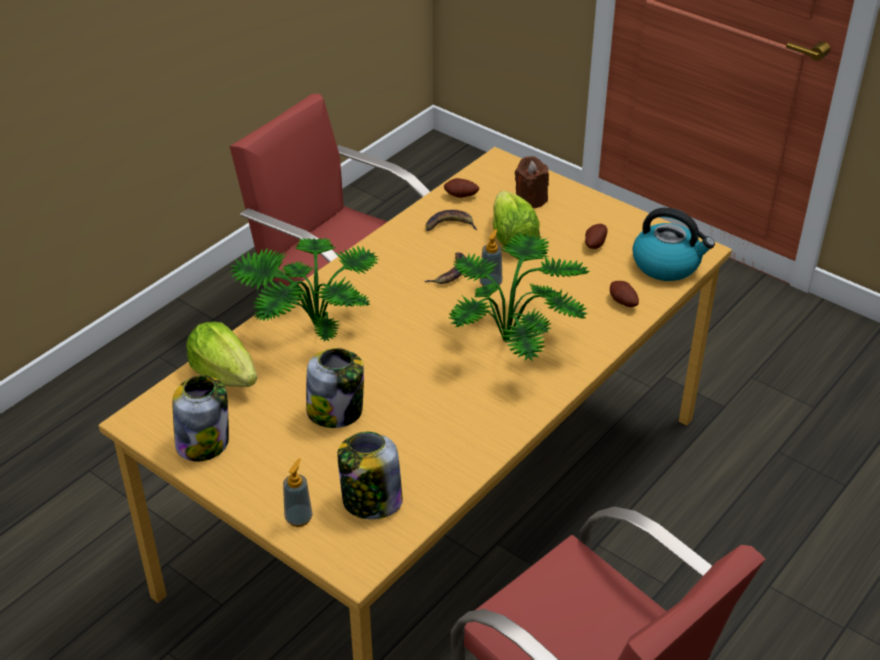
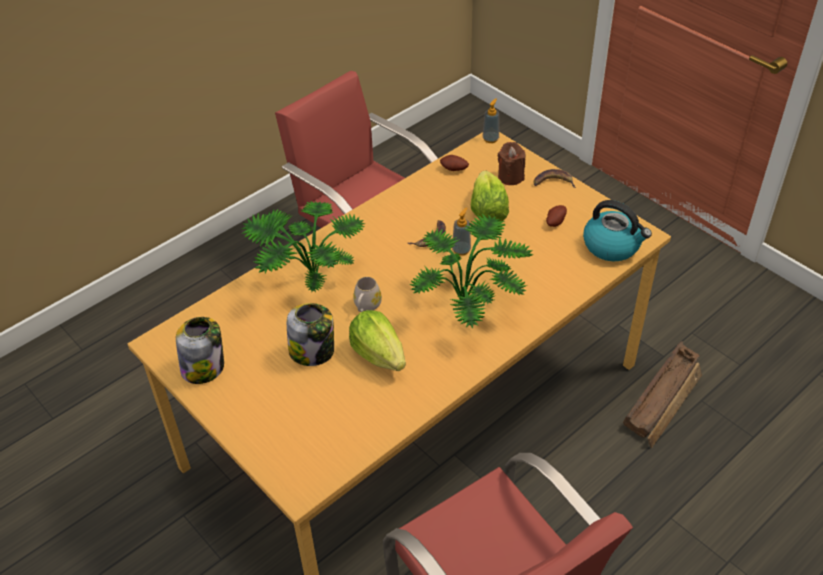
camera: 10 degrees right, 5 degrees up
lettuce [186,322,257,387] -> lettuce moved to [349,310,406,371]
soap dispenser [283,458,313,527] -> soap dispenser moved to [483,99,499,143]
jar [337,432,403,519] -> none
banana [426,210,478,231] -> banana moved to [534,169,576,188]
potato [610,281,639,307] -> none
none -> white mug [353,277,382,312]
none -> crate [623,341,702,448]

